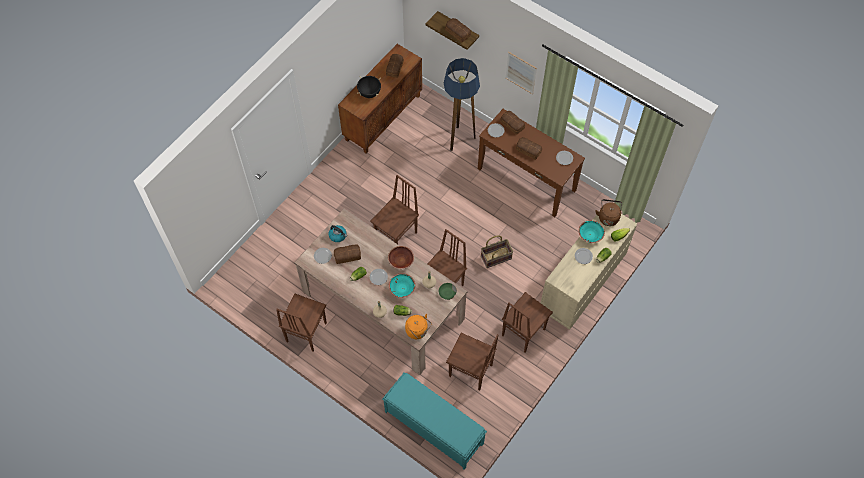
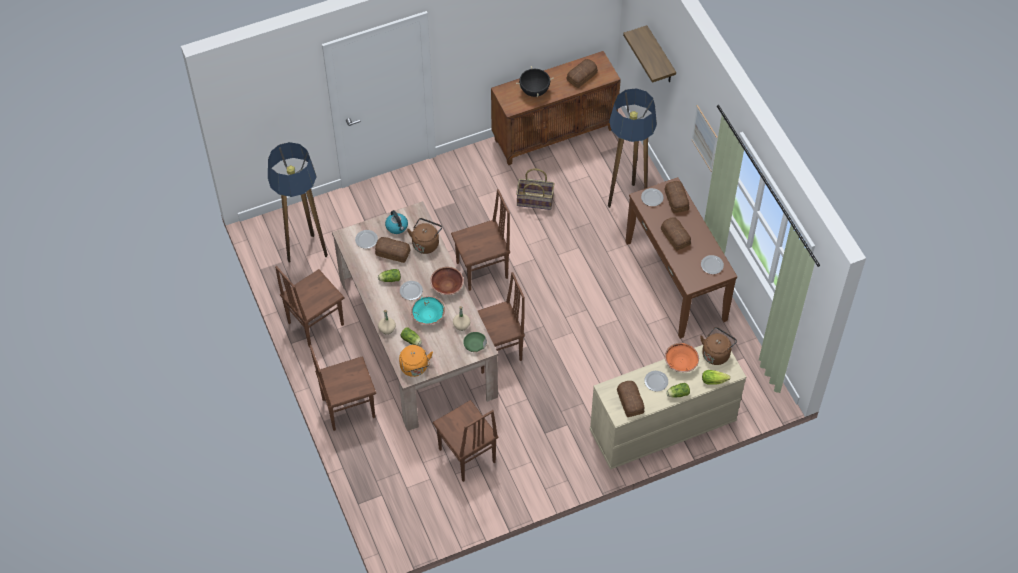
camera: 30 degrees right, 5 degrees down
turquoise bench [382,372,487,470] -> none
bread [445,18,471,42] -> bread moved to [617,381,644,417]
basket [481,235,513,268] -> basket moved to [516,168,554,210]
brown chair [502,292,553,353] -> brown chair moved to [309,345,376,431]
turquoise bowl [579,220,605,243] -> orange bowl [665,343,699,372]
none -> floor lamp [268,142,328,262]
none -> brown kettle [407,218,442,254]

